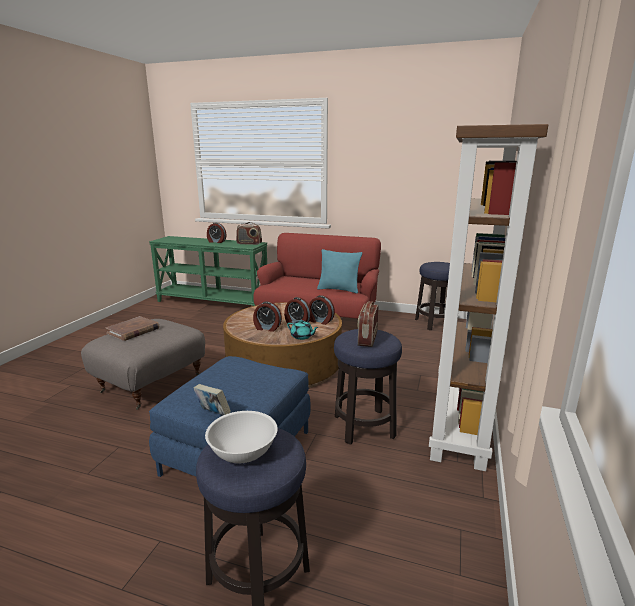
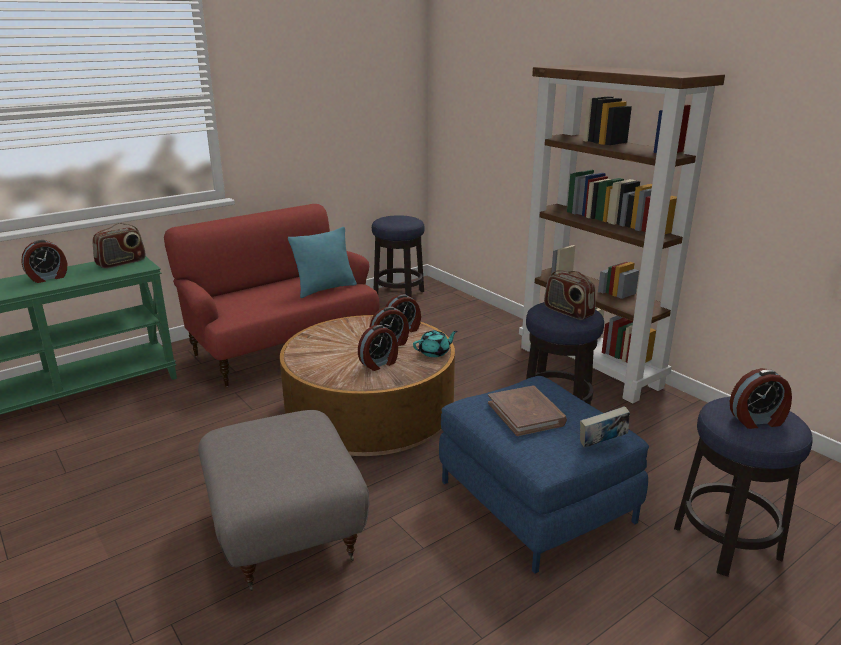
camera: 55 degrees left, 5 degrees up
brown book [105,316,159,341] -> brown book moved to [488,386,567,436]
white bowl [205,411,278,463] -> alarm clock [730,368,792,429]

